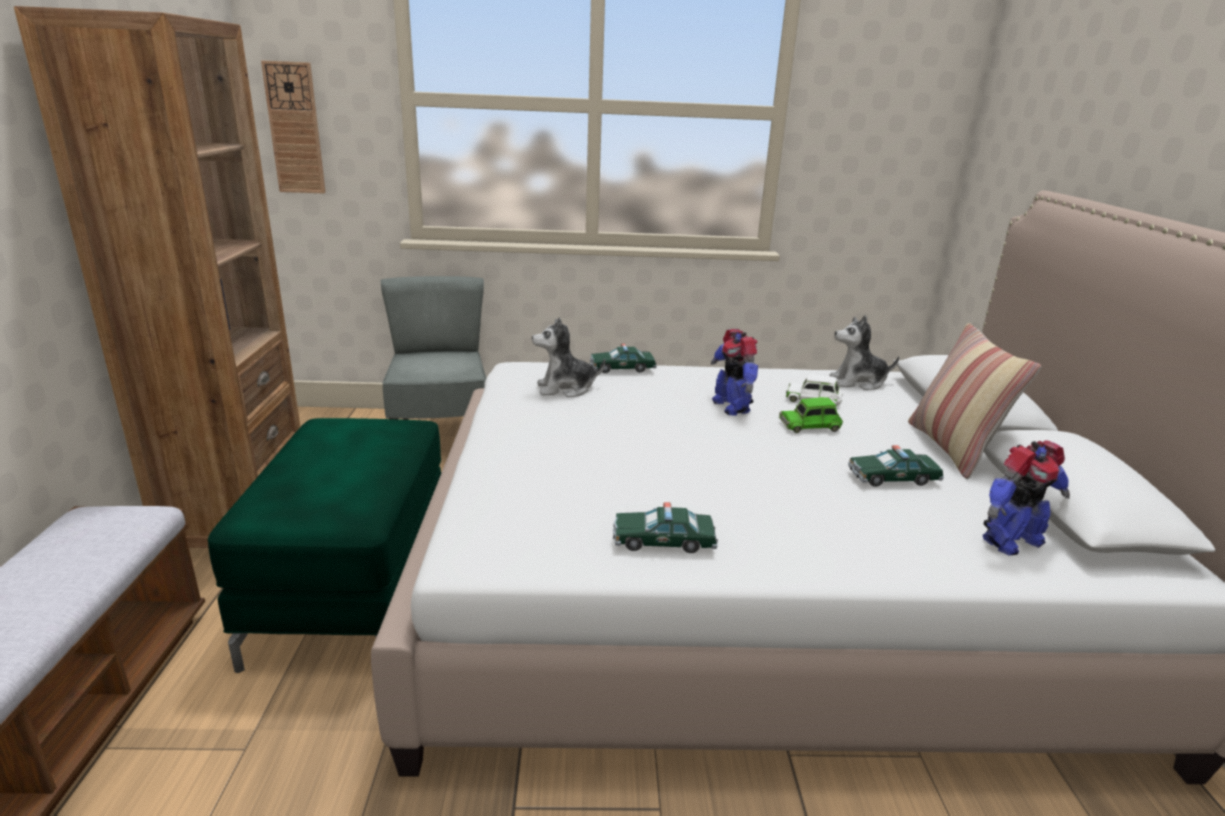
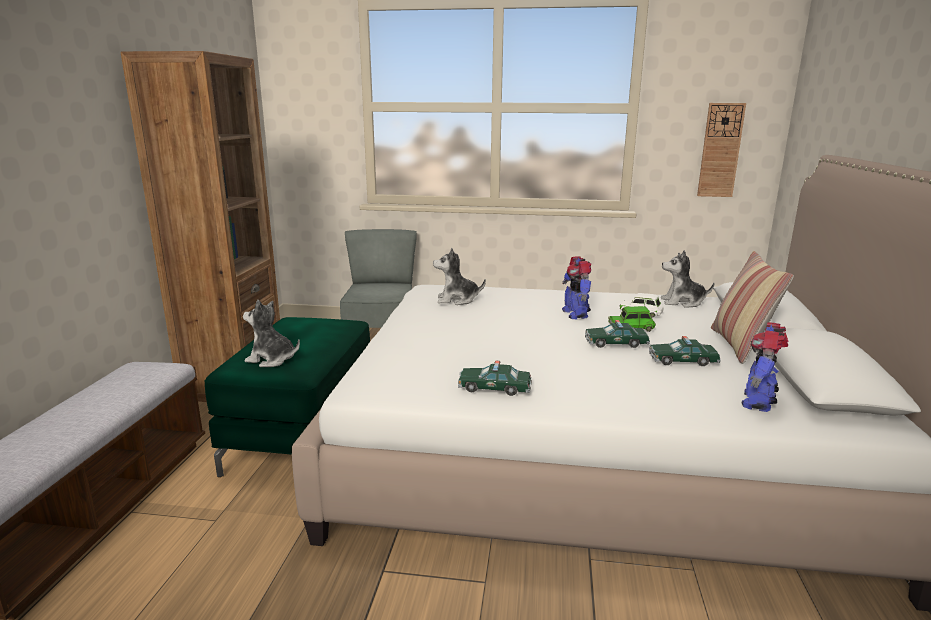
camera: 10 degrees right, 5 degrees down
wall clock [261,61,326,193] -> wall clock moved to [697,103,746,197]
toy car [590,344,657,373] -> toy car moved to [585,320,650,348]
toy robot [983,440,1070,555] -> toy robot turned 135 degrees clockwise [742,322,788,412]
none -> plush toy [243,300,300,367]

